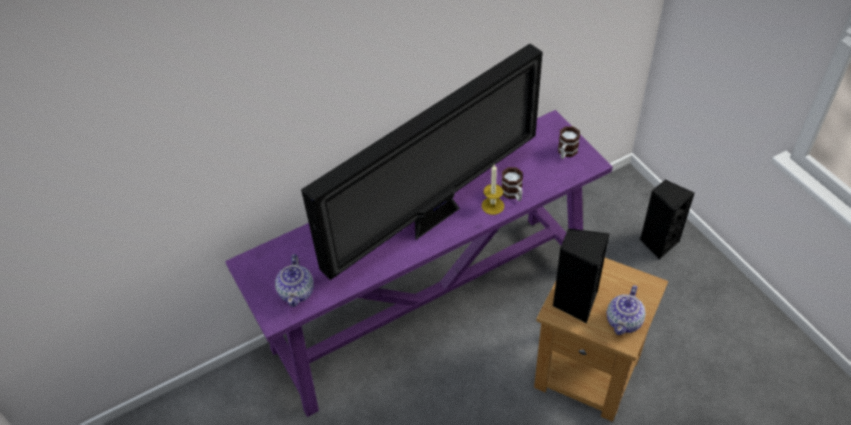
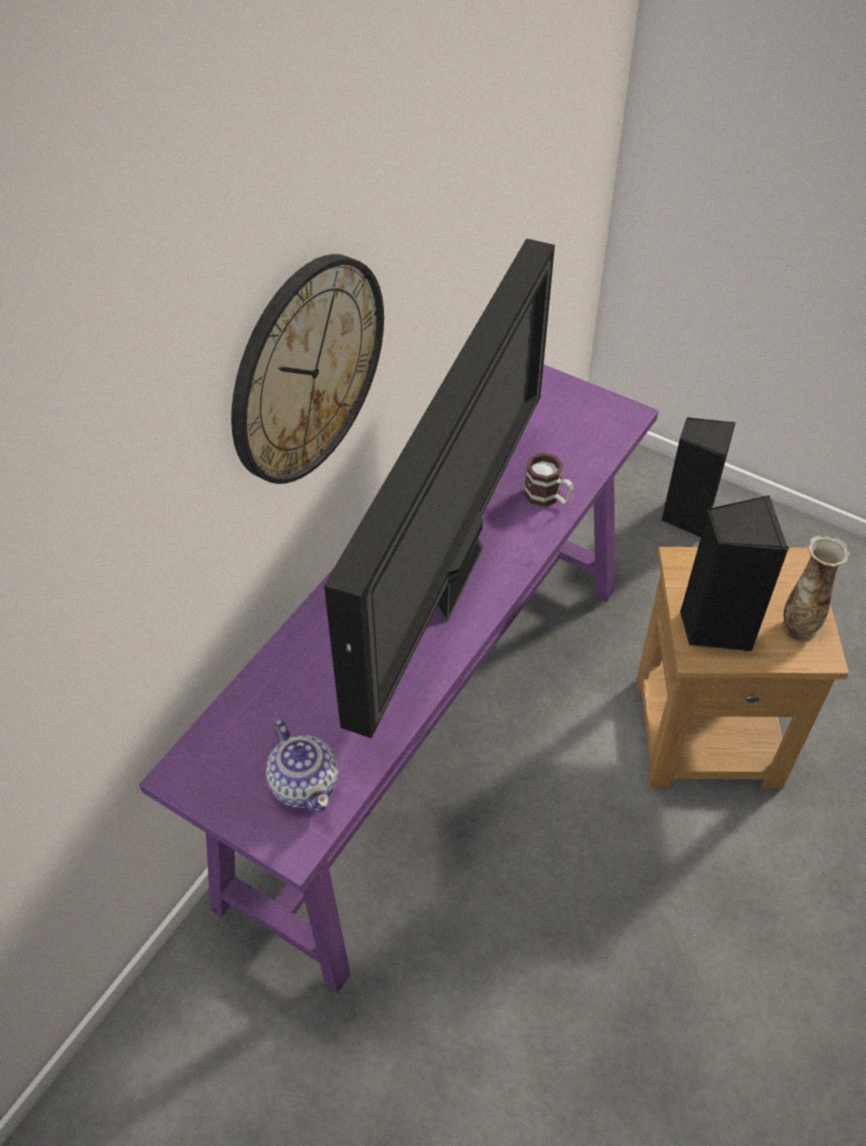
camera: 30 degrees left, 0 degrees up
candle [482,165,504,215] -> none
mug [558,126,580,159] -> none
teapot [606,285,646,335] -> vase [782,536,850,642]
none -> wall clock [231,254,384,484]

